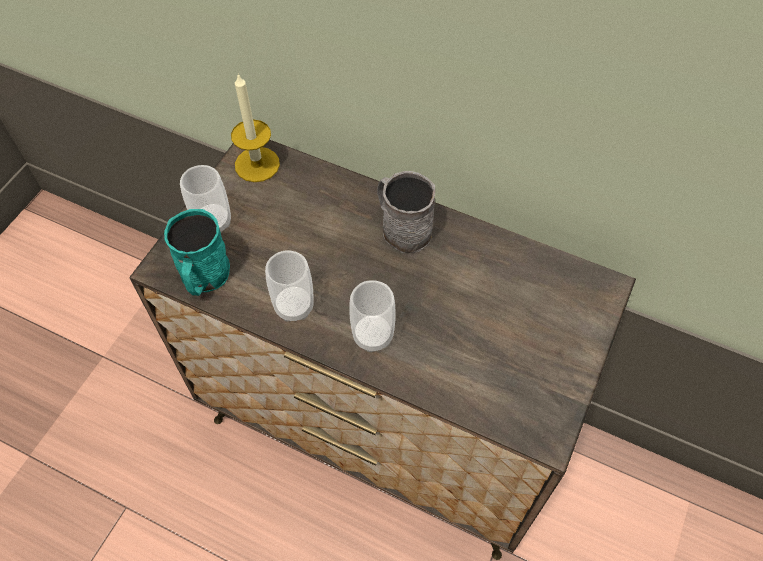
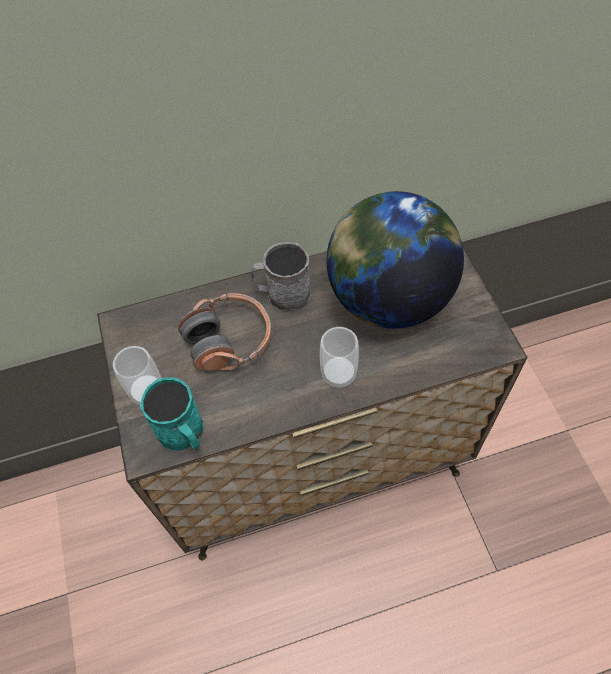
camera: 40 degrees left, 0 degrees up
candle [231,73,280,182] -> none
cup [265,250,314,322] -> none
none -> headphones [178,293,271,371]
none -> globe [326,191,464,329]

